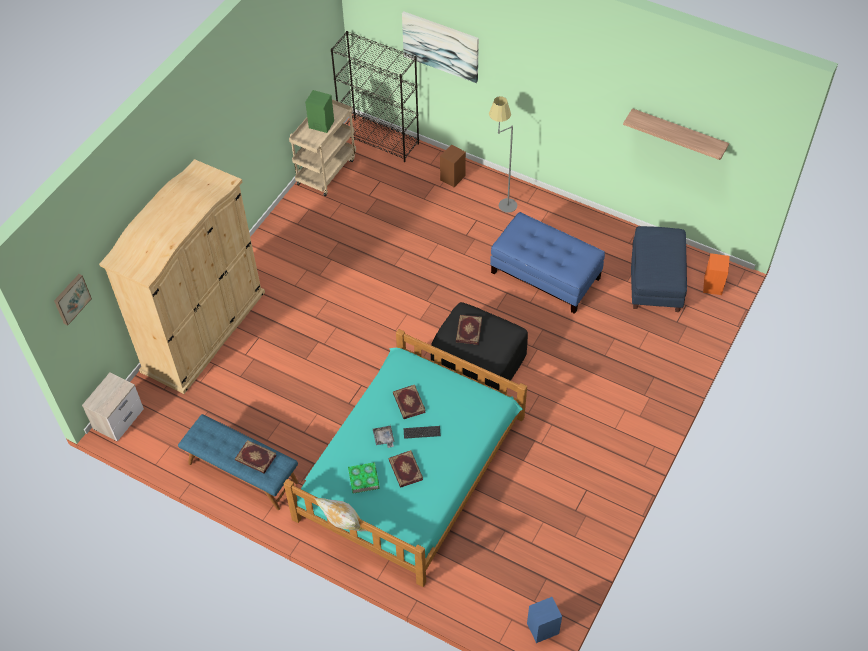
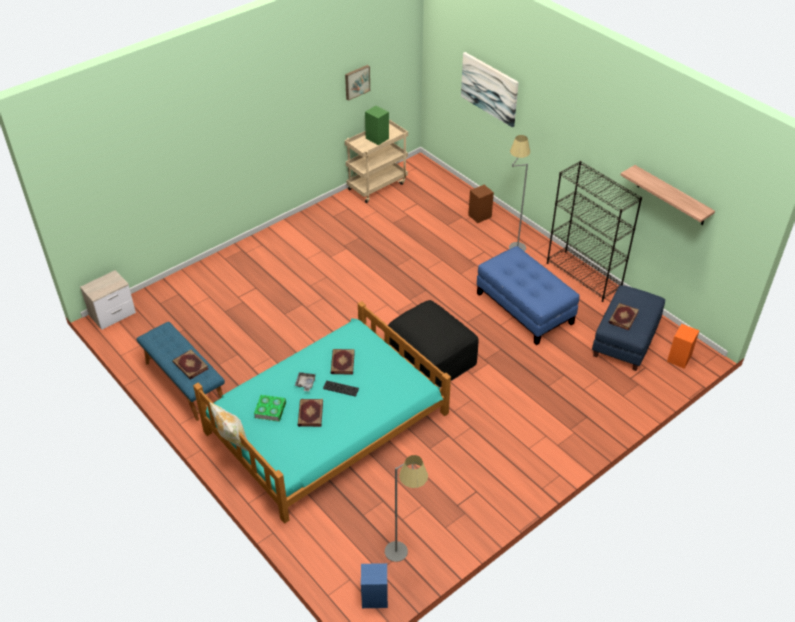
camera: 20 degrees right, 10 degrees down
picture [54,274,92,326] -> picture moved to [345,65,370,101]
beige wardrobe [99,159,265,394] -> none
black bookcase [331,31,419,162] -> black bookcase moved to [547,161,642,302]
book [456,315,482,345] -> book moved to [609,303,639,331]
none -> grey floor lamp [385,455,428,562]

